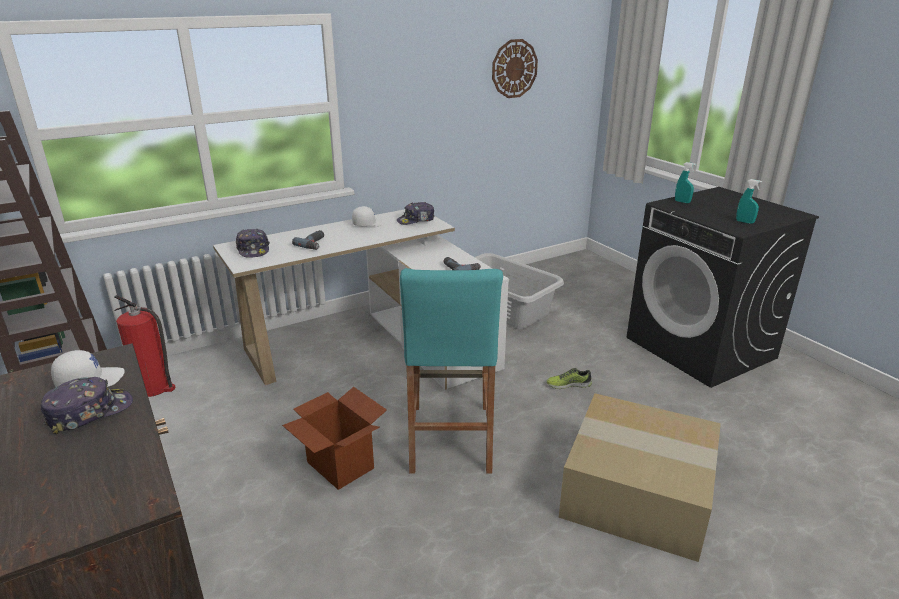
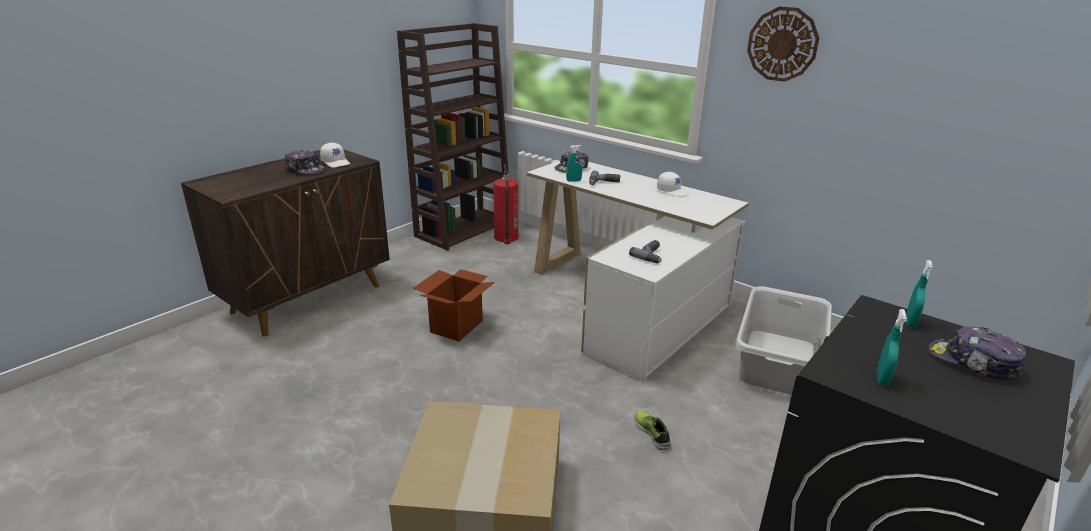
camera: 70 degrees right, 0 degrees up
cap [397,202,434,225] -> cap moved to [928,326,1026,381]
turquoise stool [400,268,503,474] -> none
wall clock [492,39,538,98] -> wall clock moved to [747,7,819,82]
none -> turquoise spray bottle [566,145,583,182]

